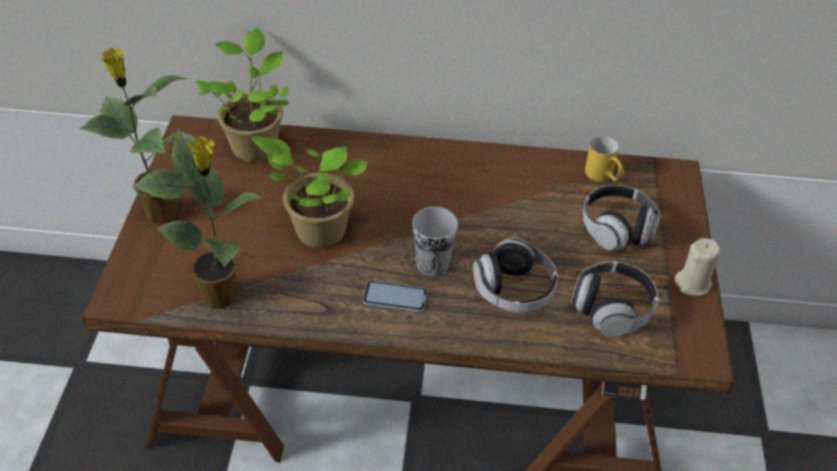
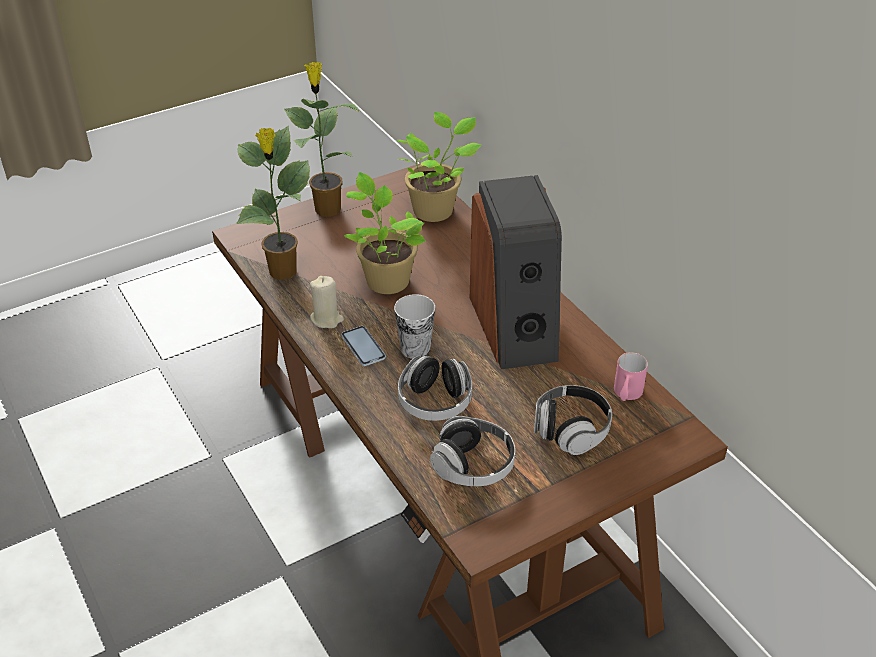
camera: 55 degrees right, 5 degrees down
yellow mug [585,136,624,181] -> pink mug [614,352,648,401]
beige candle [675,238,721,296] -> beige candle moved to [310,276,344,328]
none -> speaker [469,175,562,369]

